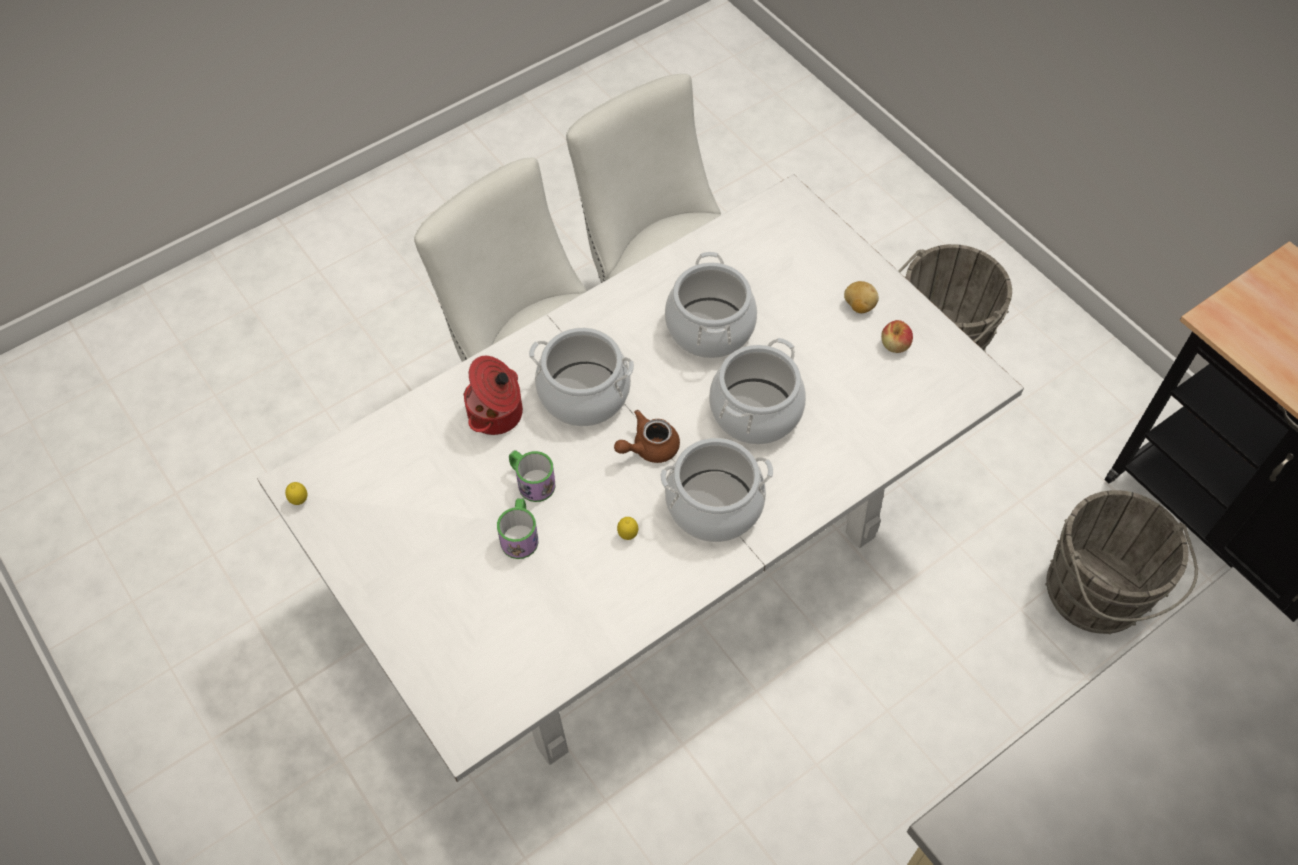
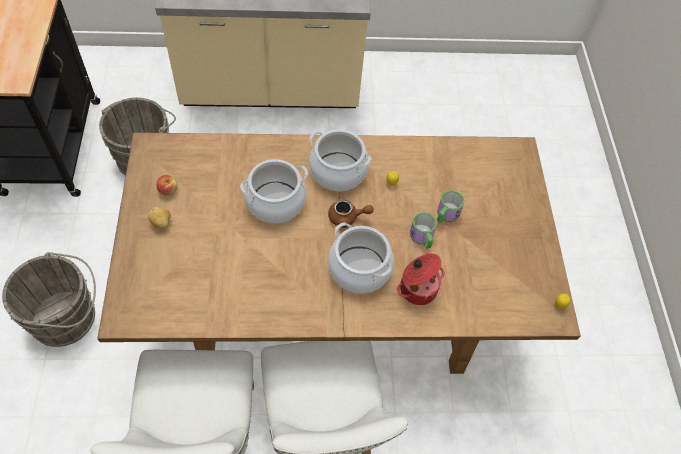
camera: 150 degrees left, 0 degrees up
white dining table [257,174,1024,782] -> brown dining table [97,132,581,374]
cooking pot [665,252,757,358] -> none

